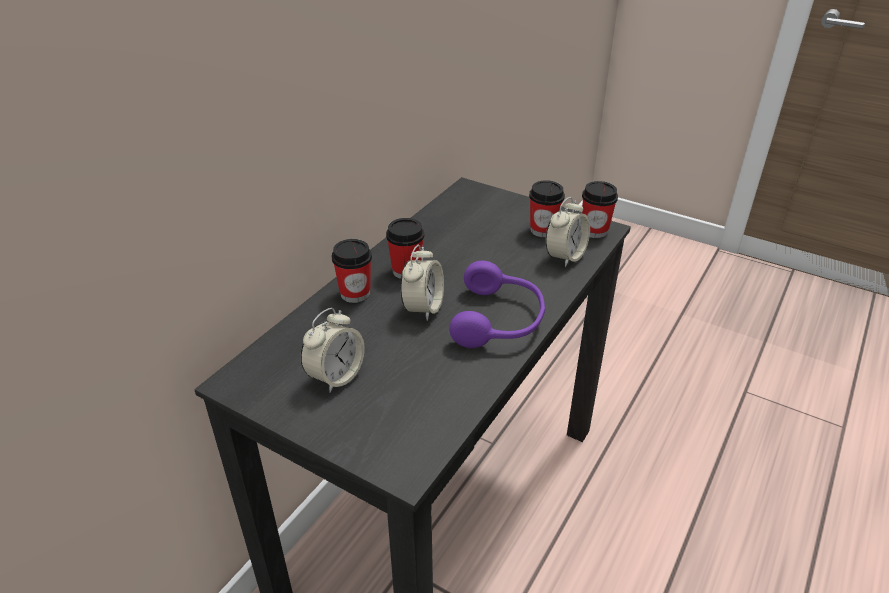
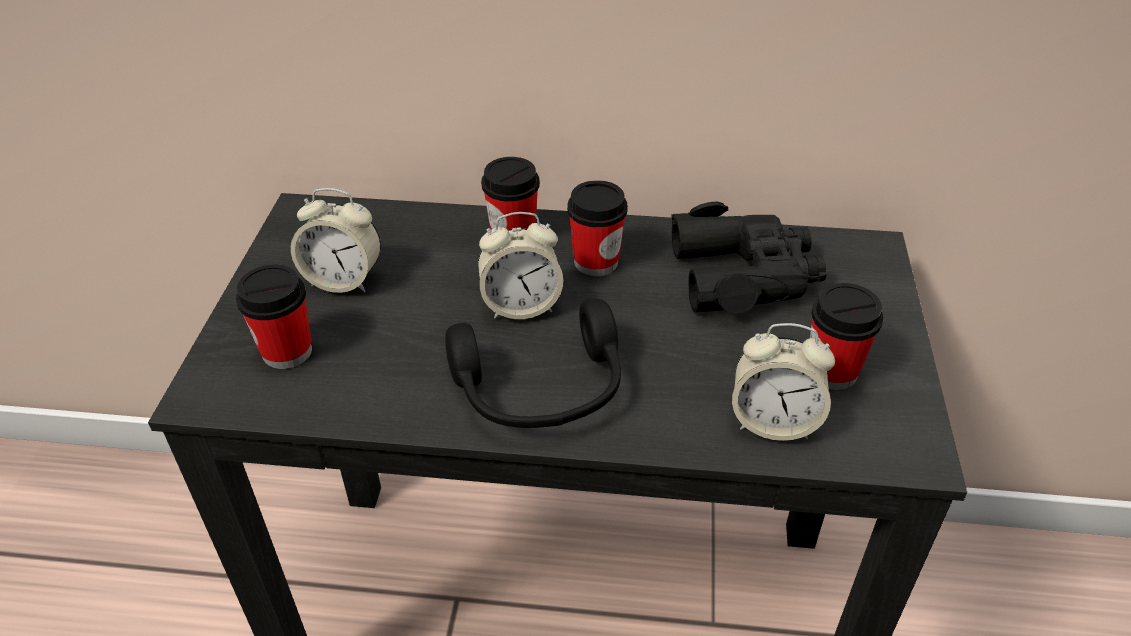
camera: 65 degrees right, 5 degrees up
purple headphones [449,261,545,348] -> black headphones [445,299,621,428]
cup [582,181,618,238] -> cup moved to [236,264,312,369]
none -> black binoculars [671,202,827,314]

